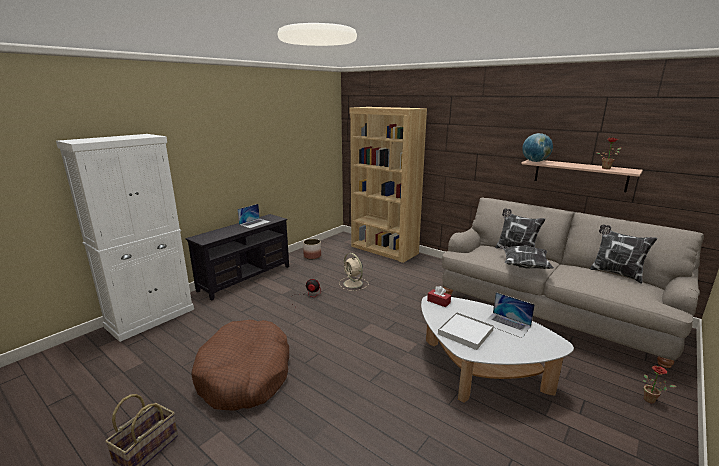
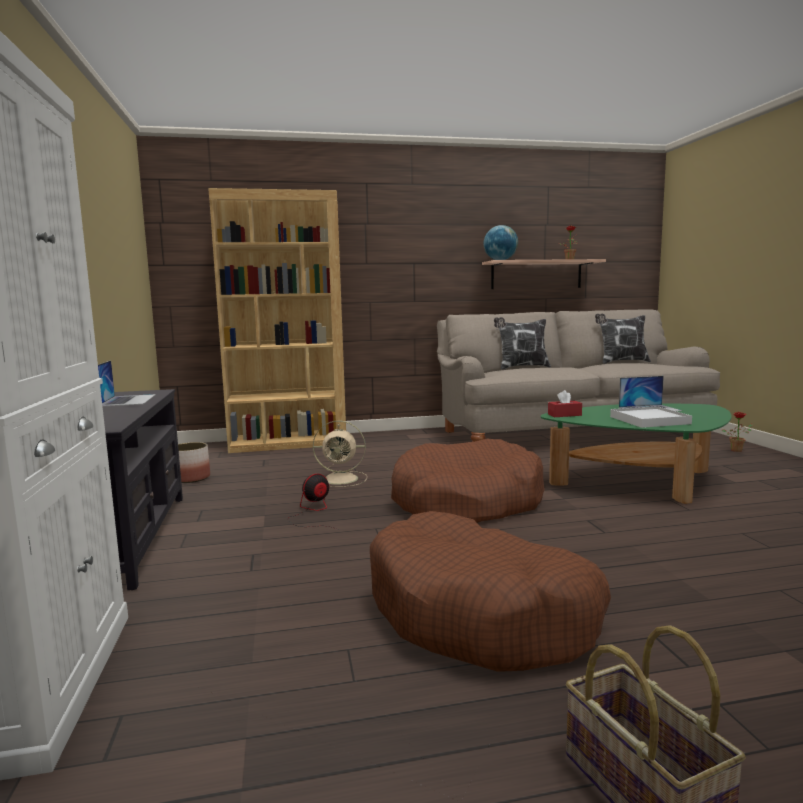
camera: 50 degrees left, 10 degrees down
white coffee table [421,296,574,403] -> green coffee table [541,403,732,504]
pillow [499,245,554,269] -> none
none -> brown dog bed [391,439,545,523]

